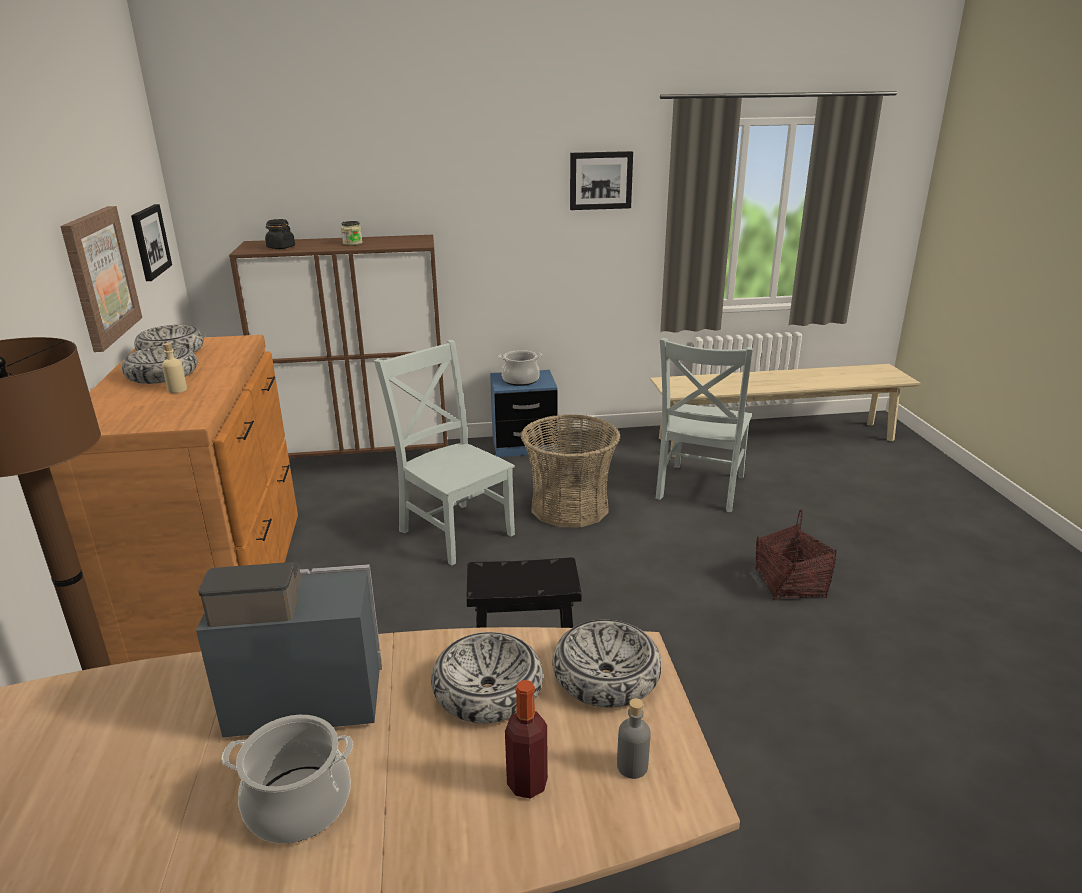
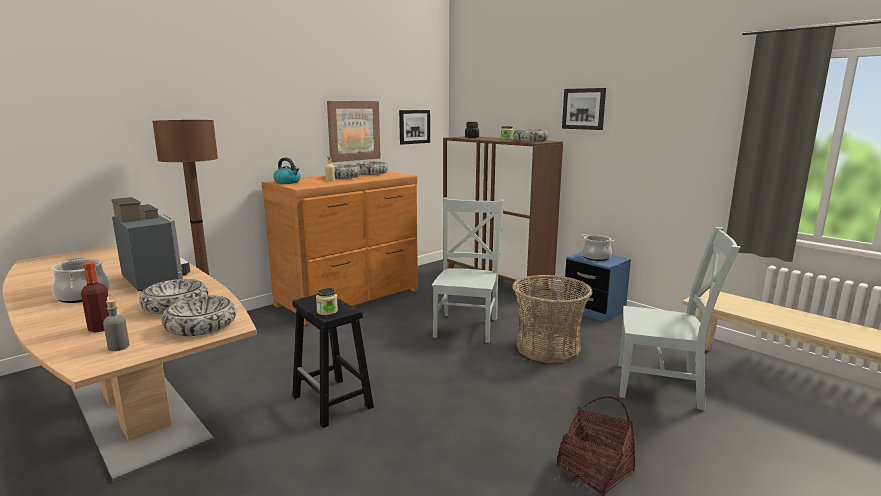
camera: 55 degrees right, 10 degrees down
picture [570,151,633,210] -> picture moved to [562,88,606,130]
grey chair [656,338,753,512] -> grey chair turned 150 degrees counterclockwise [618,227,741,411]
none -> kettle [273,158,301,184]
none -> jar [316,288,338,315]
none -> bowl [513,129,548,142]

